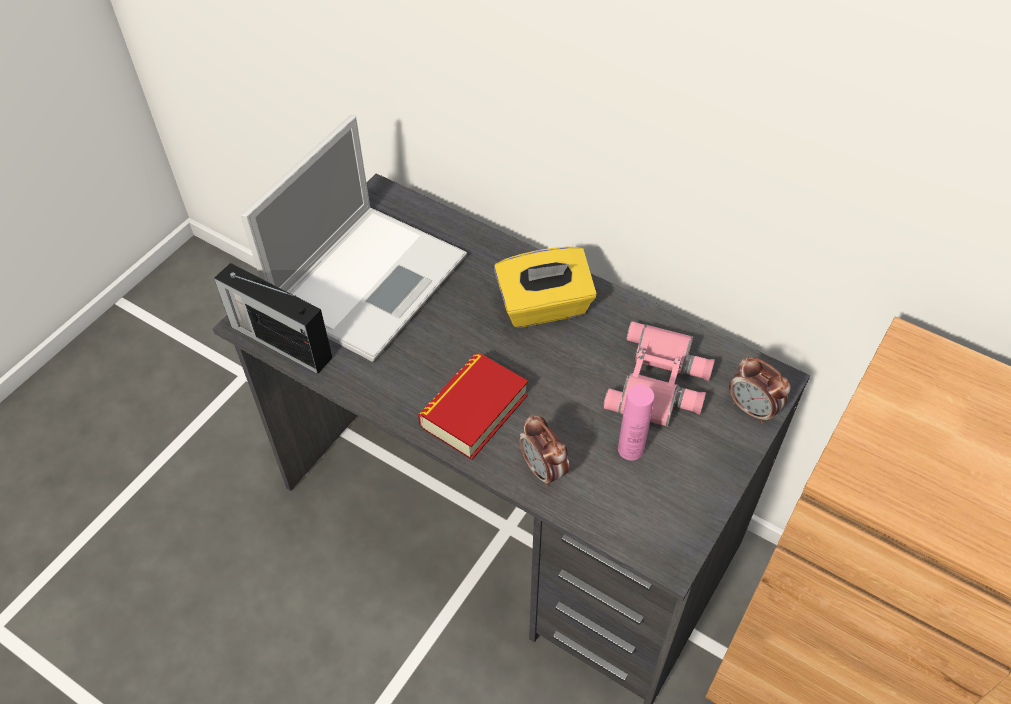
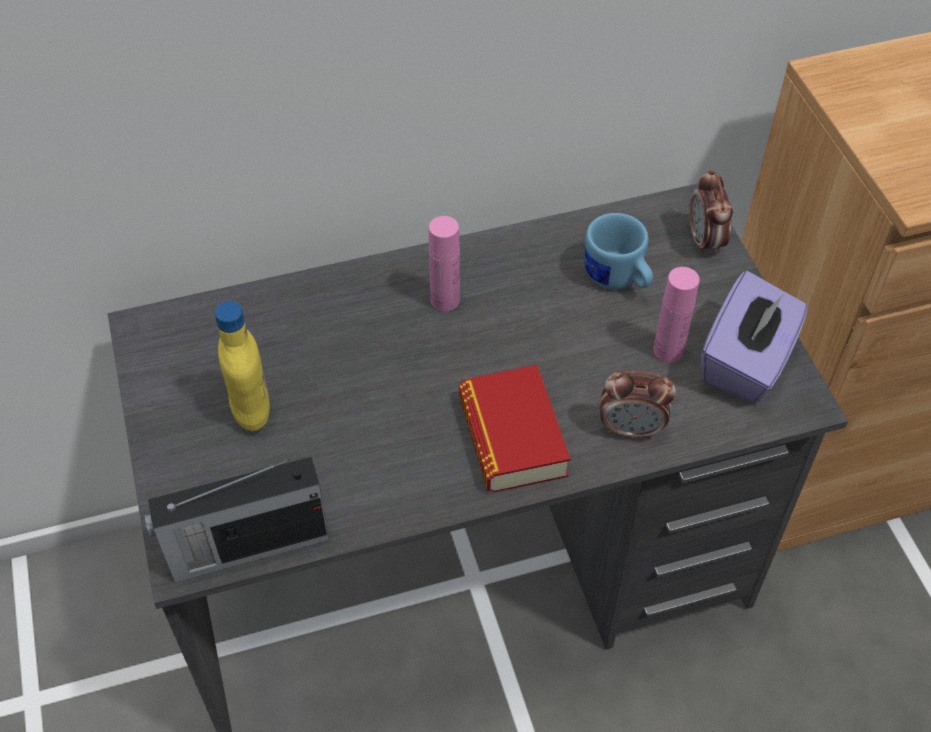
camera: 50 degrees left, 0 degrees up
laptop [241,115,467,362] -> yellow bottle [215,301,270,431]
yellow tissue box [494,246,597,328] -> pink bottle [429,216,460,311]
pink binoculars [603,321,715,427] -> blue mug [585,213,653,289]
alarm clock [729,357,791,424] -> alarm clock turned 90 degrees clockwise [689,169,733,256]
none -> purple tissue box [701,271,808,403]

